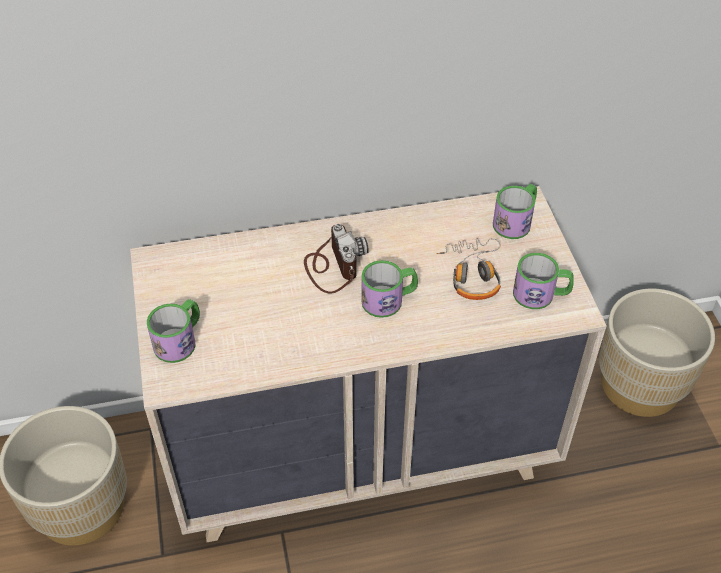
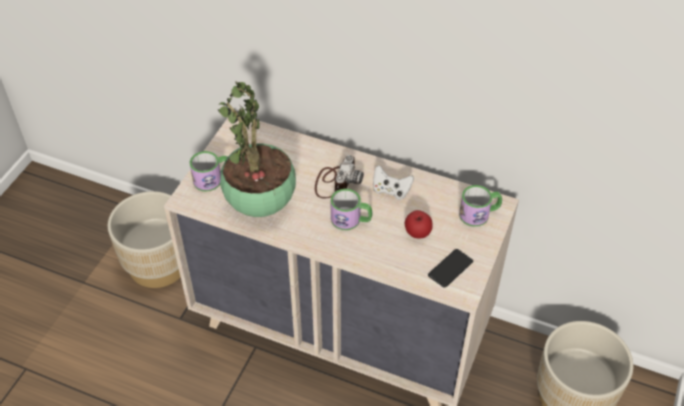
camera: 35 degrees right, 0 degrees up
headphones [436,238,501,300] -> apple [405,210,433,239]
mug [513,253,574,309] -> phone [428,249,473,288]
none -> potted plant [218,81,296,217]
none -> white game controller [373,165,414,200]

